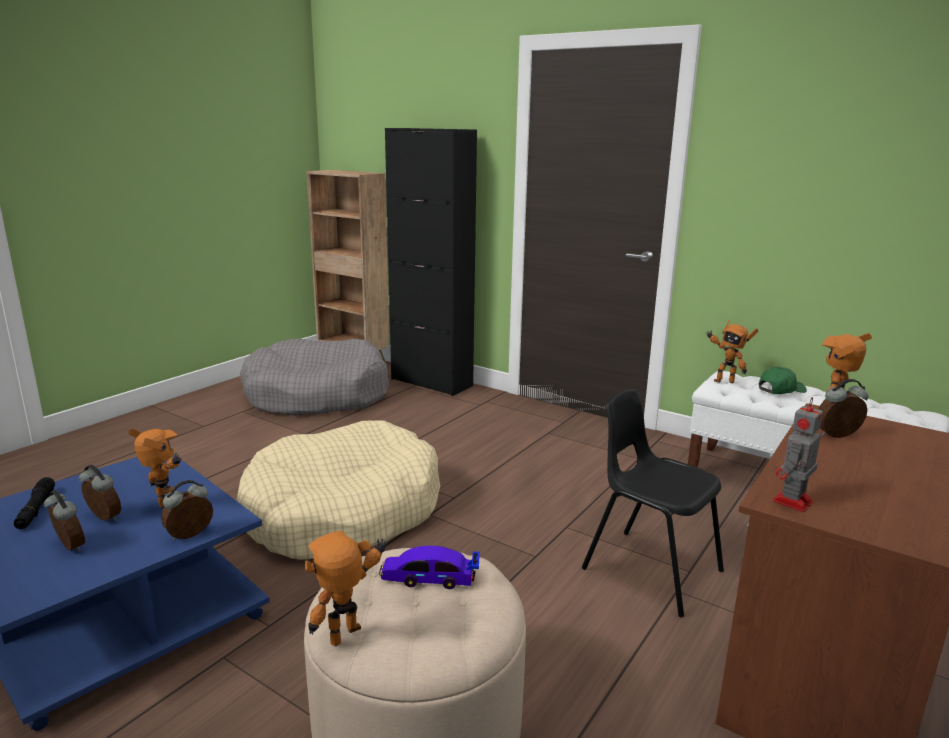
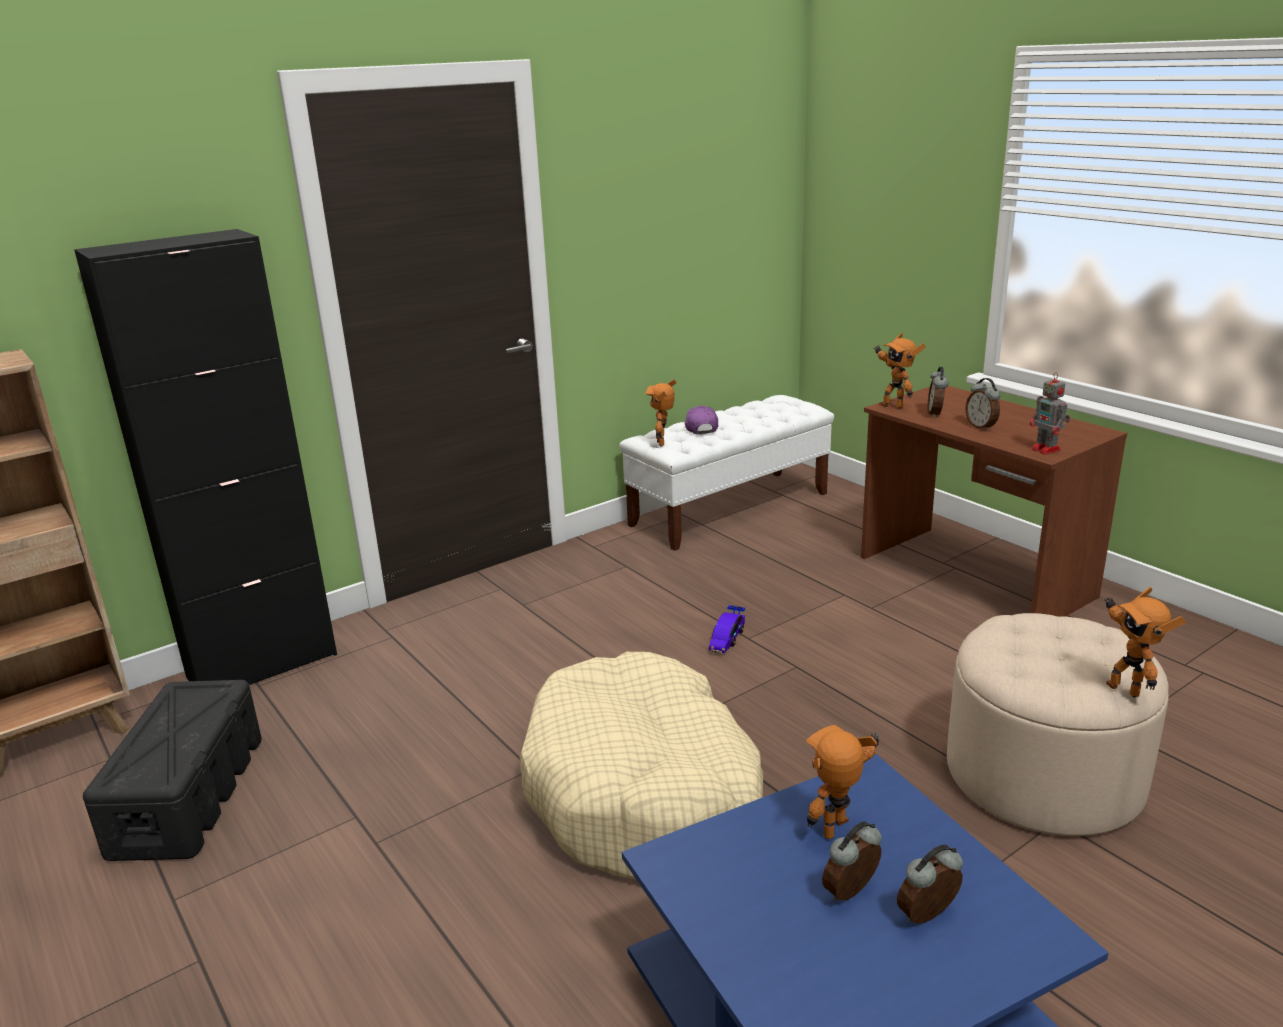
camera: 70 degrees left, 5 degrees up
black flashlight [14,477,55,529] -> none
alarm clock [161,480,213,540] -> alarm clock moved to [965,378,1001,431]
grey dog bed [240,339,389,416] -> black storage box [83,680,262,861]
toy car [379,546,480,589] -> toy car moved to [709,605,745,654]
black chair [582,389,724,618] -> none
toy robot [706,320,758,383] -> toy robot turned 135 degrees clockwise [645,380,677,447]
green cap [759,367,807,394] -> purple cap [684,406,719,434]

